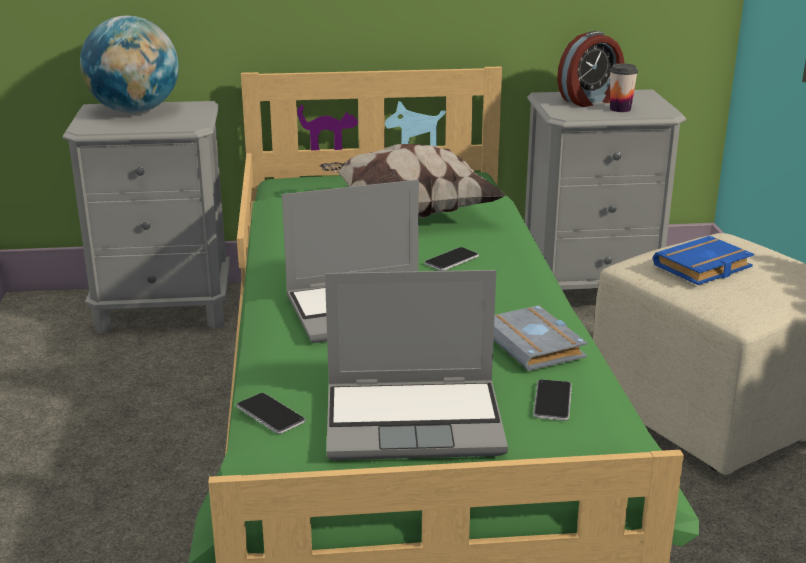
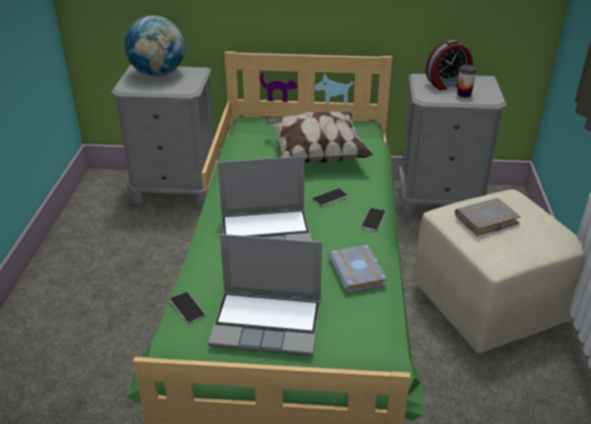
camera: 10 degrees right, 10 degrees up
phone [533,379,572,421] -> phone moved to [361,208,386,231]
blue book [653,236,754,285] -> grey book [455,198,521,236]

